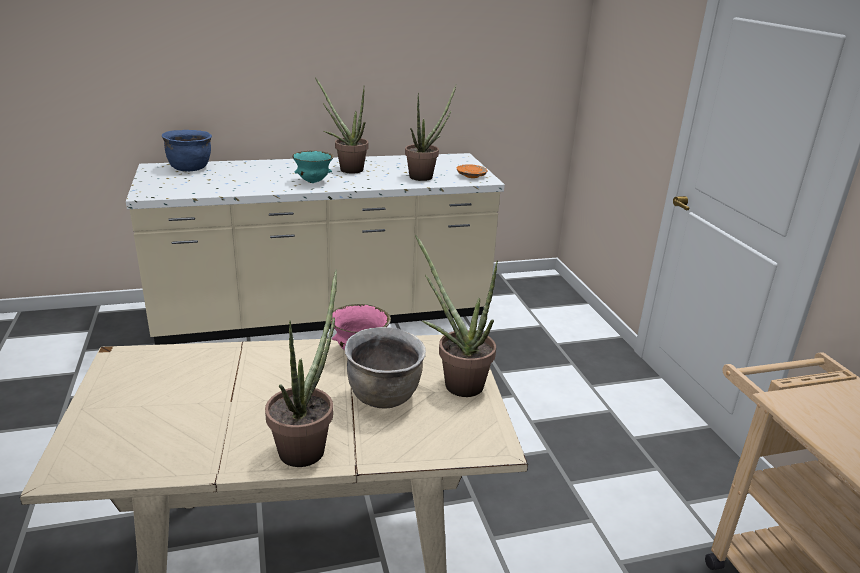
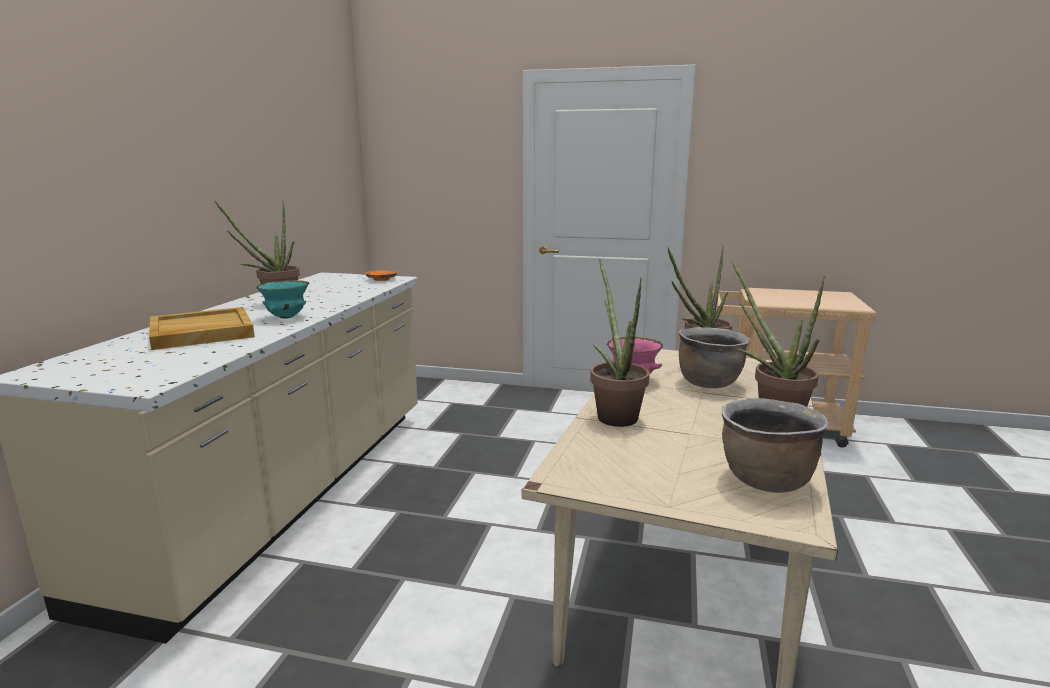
camera: 60 degrees left, 10 degrees down
blue cooking pot [162,130,212,171] -> none
potted plant [405,85,456,181] -> potted plant moved to [590,259,650,427]
none -> beige tray [149,307,255,350]
none -> brown cooking pot [722,398,828,493]

